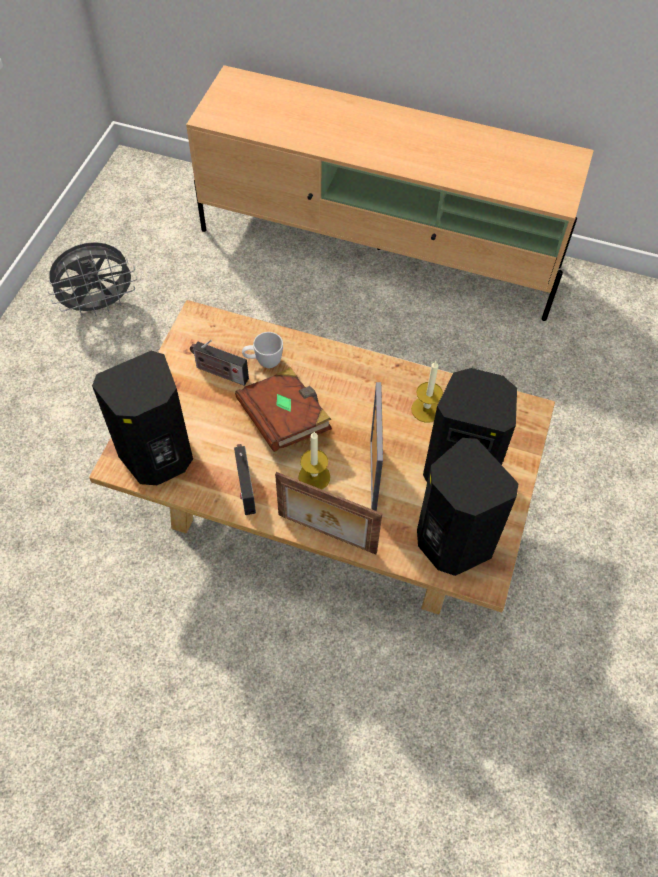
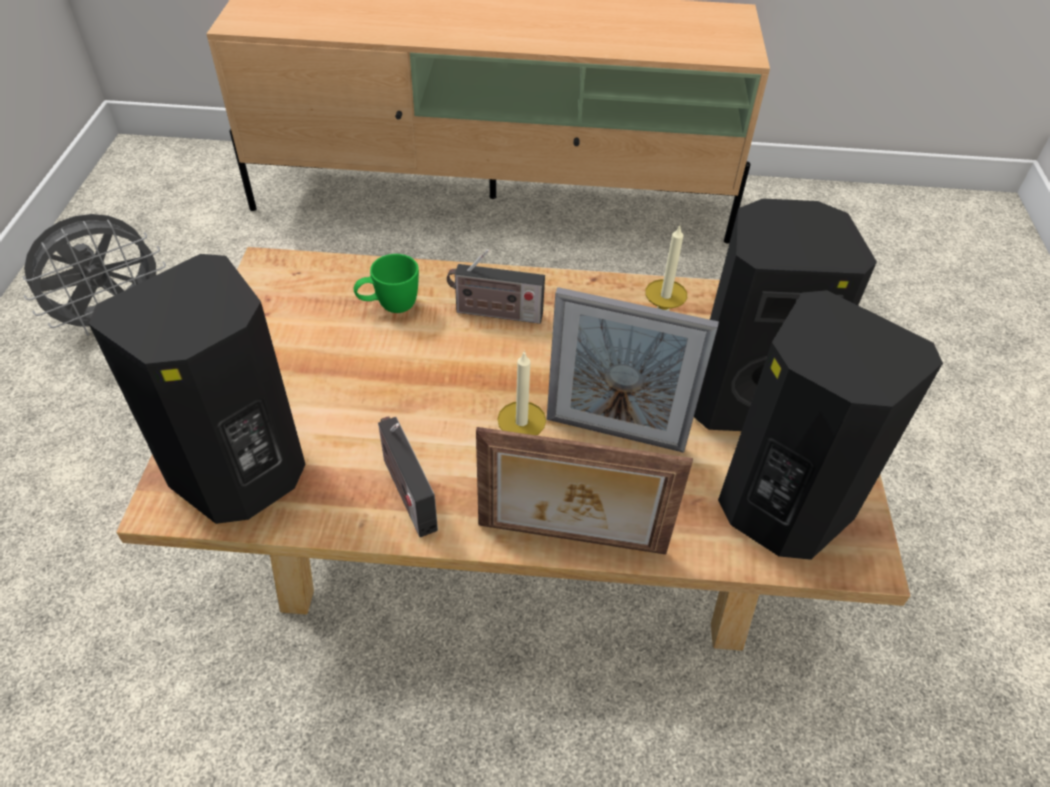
camera: 15 degrees left, 10 degrees down
radio [190,340,249,386] -> radio moved to [447,249,545,324]
brown book [235,368,332,452] -> none
white mug [242,332,283,368] -> green mug [354,254,419,313]
picture frame [370,382,383,511] -> picture frame turned 120 degrees clockwise [547,287,719,453]

